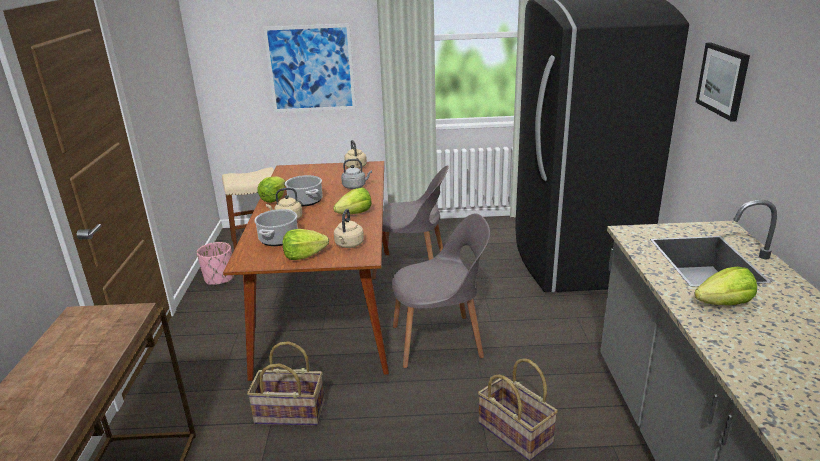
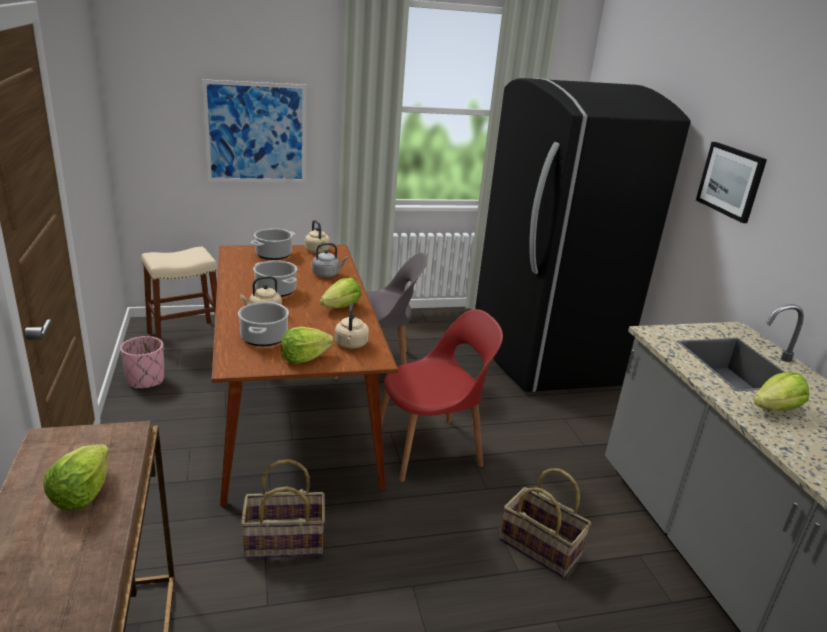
camera: 15 degrees left, 0 degrees up
lettuce [258,176,286,203] -> lettuce moved to [44,444,109,510]
grey chair [392,214,490,368] -> red chair [380,309,503,482]
none -> cooking pot [251,228,295,260]

